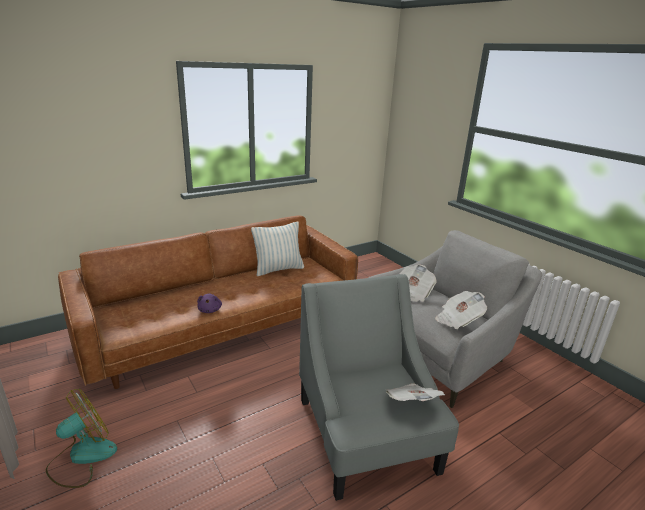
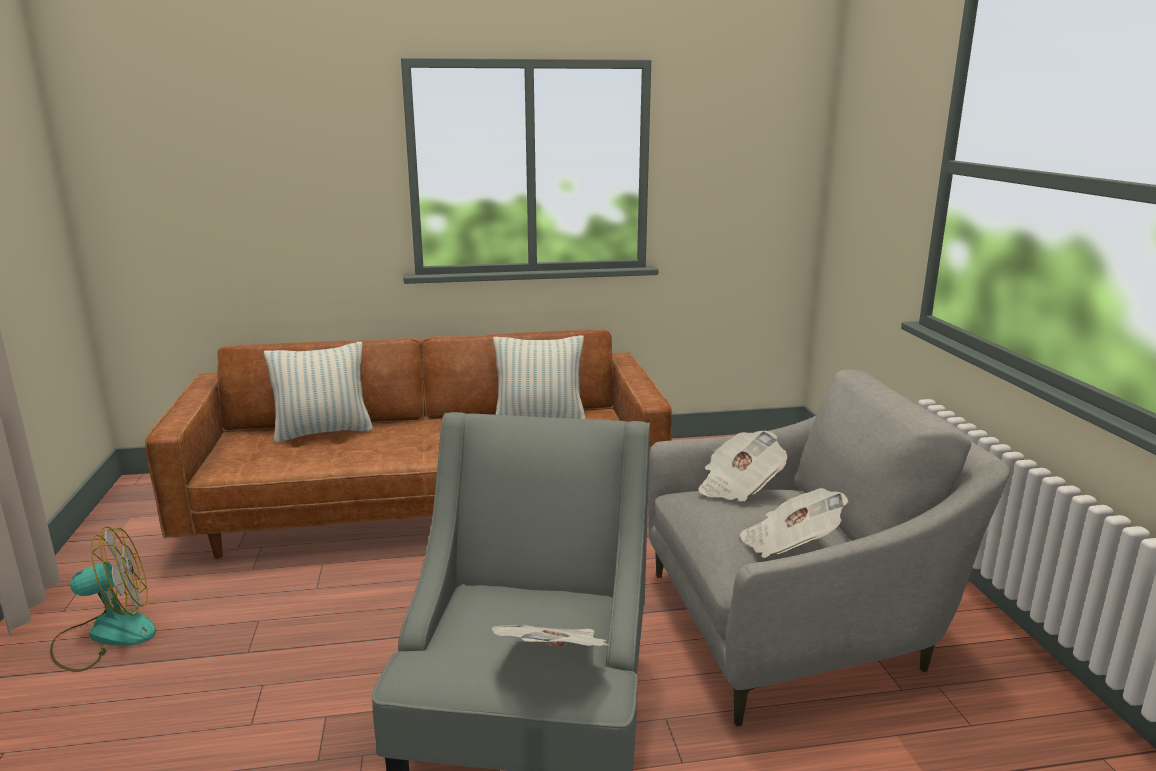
camera: 25 degrees right, 5 degrees down
purple plush toy [197,294,222,313] -> none
none -> pillow [264,342,373,443]

